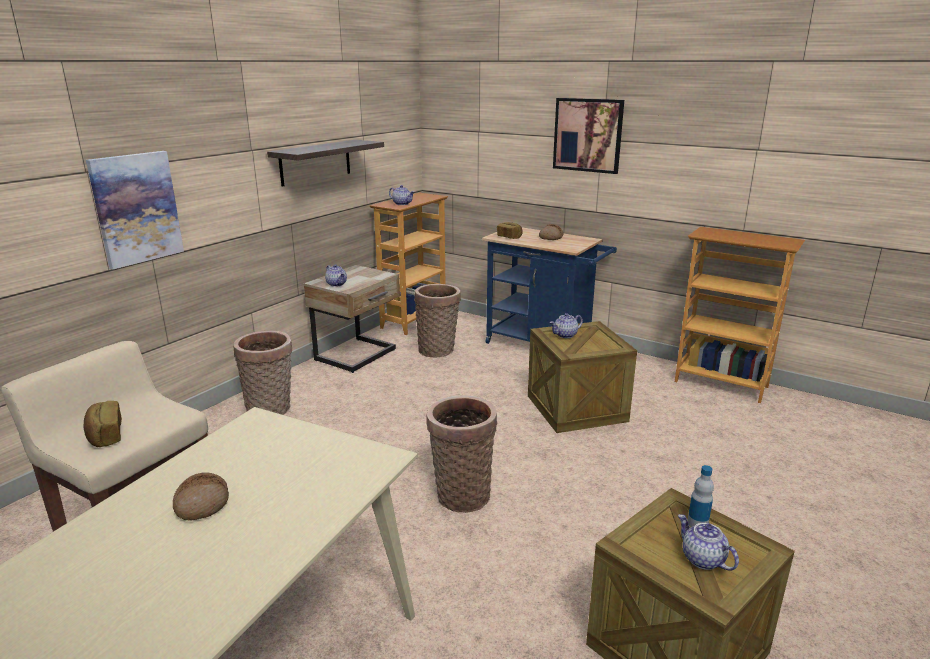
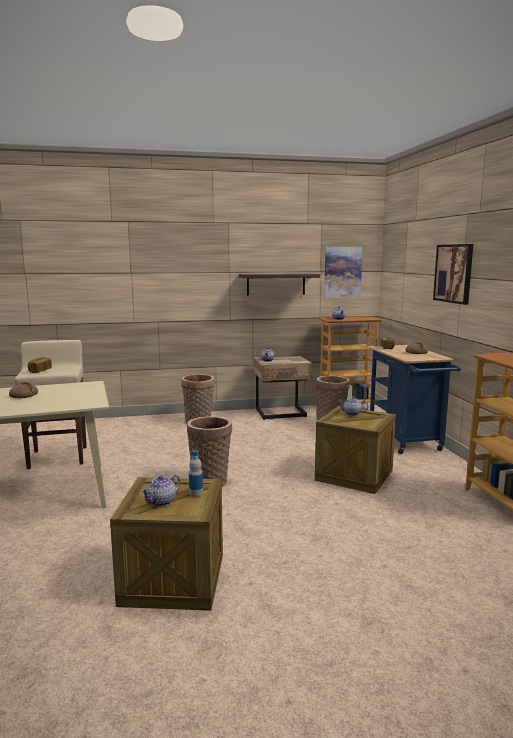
camera: 45 degrees right, 10 degrees down
picture [86,151,184,269] -> picture moved to [324,247,363,298]
teapot [678,514,739,571] -> teapot turned 150 degrees counterclockwise [141,475,181,506]

